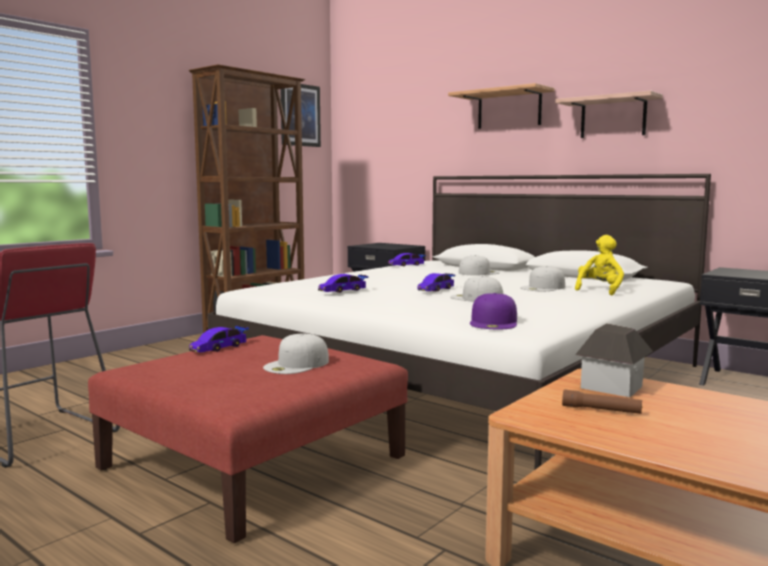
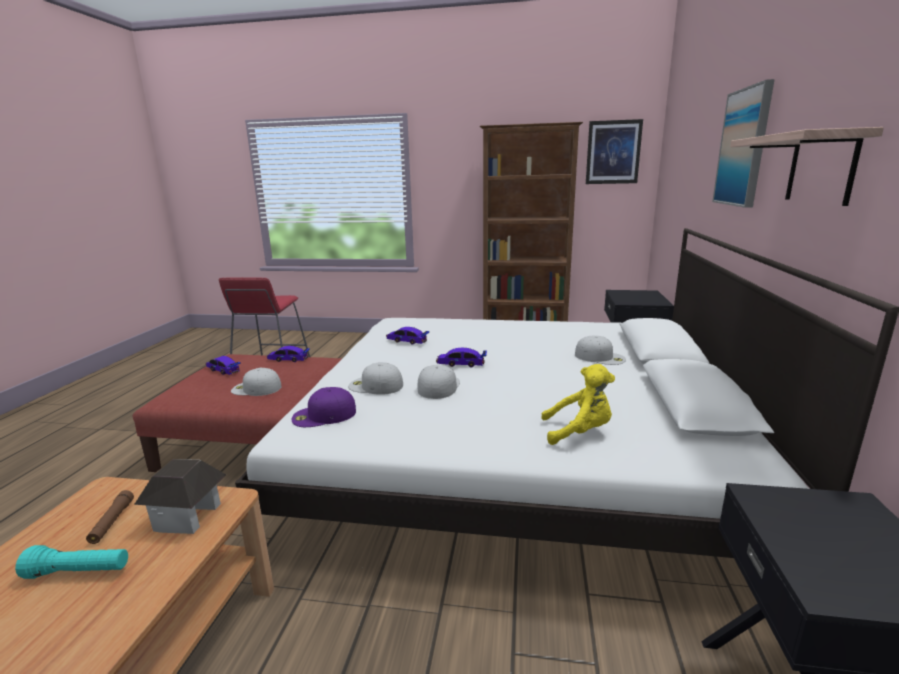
camera: 60 degrees right, 10 degrees up
toy car [388,253,426,266] -> toy car moved to [205,356,241,375]
shelf [448,83,554,129] -> picture [712,79,775,208]
white cap [521,266,565,291] -> white cap moved to [348,362,403,395]
none -> turquoise flashlight [15,545,128,579]

